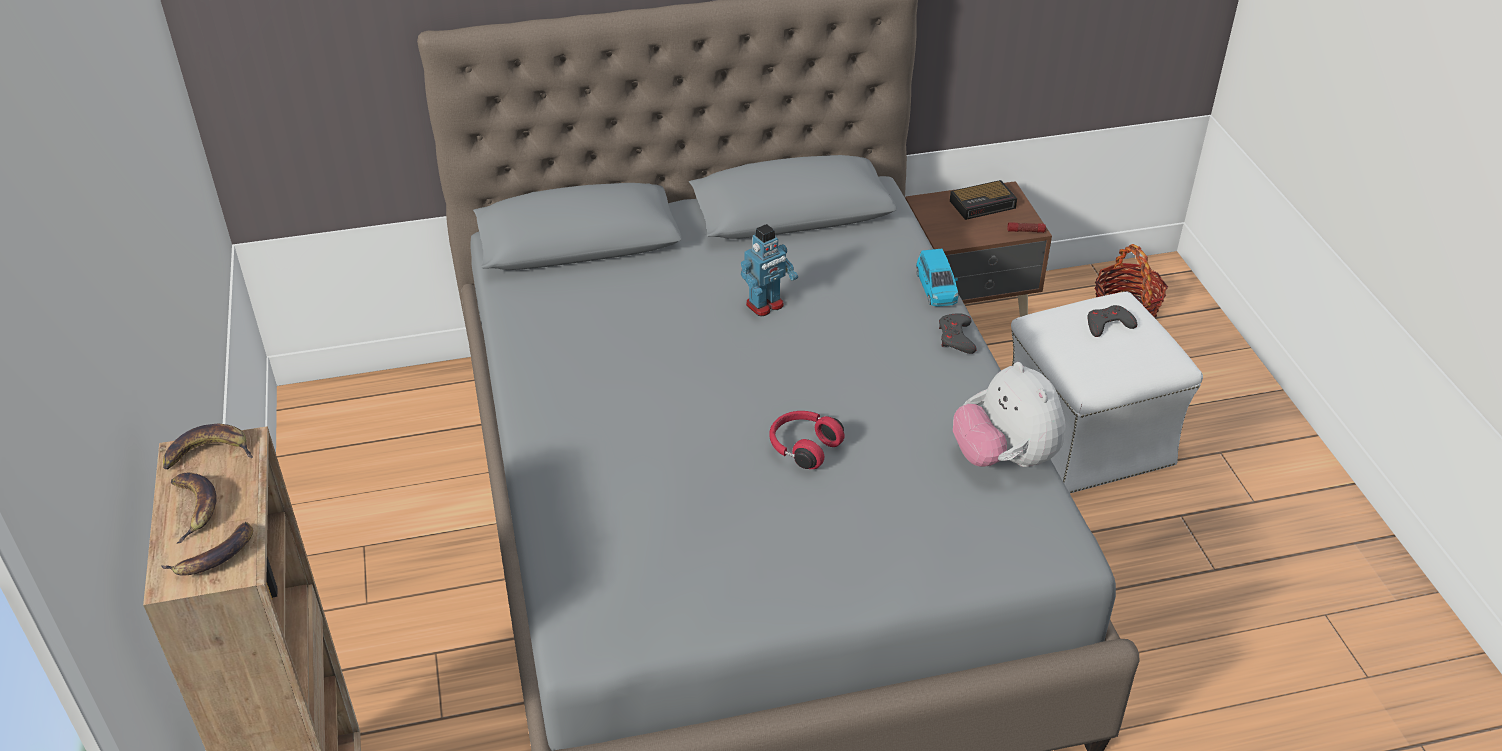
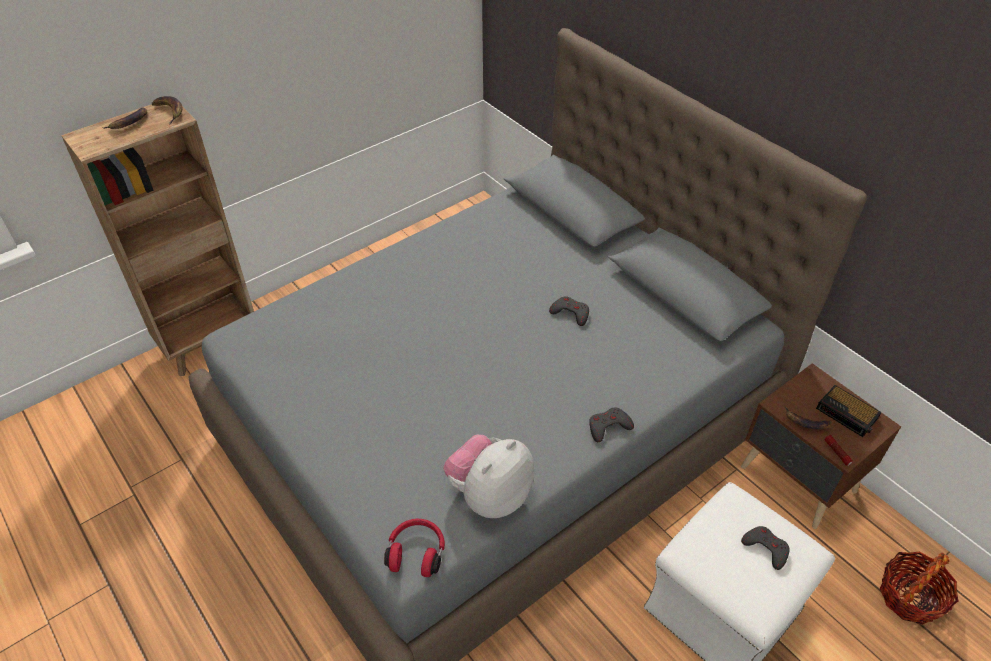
camera: 65 degrees right, 5 degrees up
banana [161,522,253,575] -> banana moved to [785,406,832,430]
toy robot [741,224,798,316] -> grey game controller [549,296,589,326]
red headphones [769,411,845,469] -> red headphones moved to [384,519,445,577]
blue toy car [916,249,959,307] -> none

